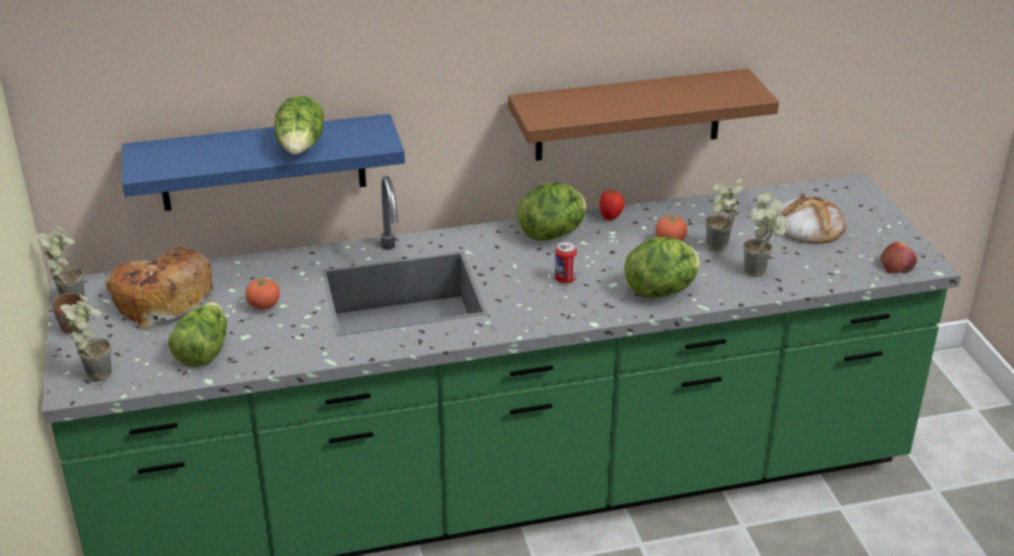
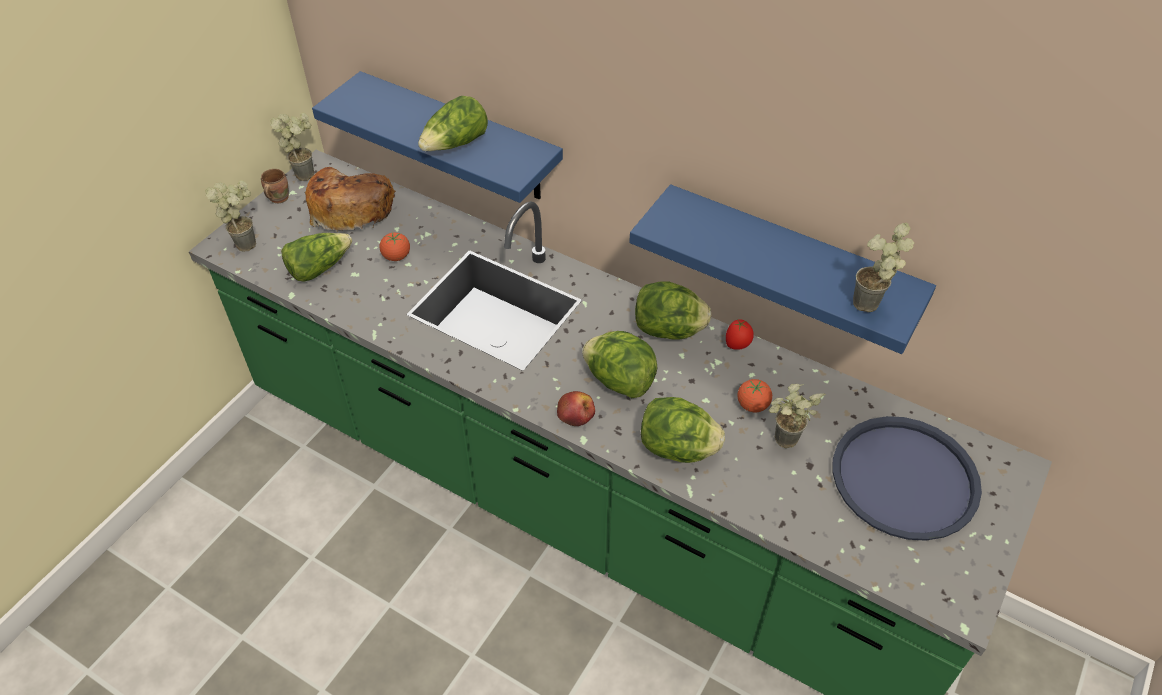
camera: 45 degrees right, 15 degrees up
brown shelf [508,69,779,161] -> blue shelf [629,184,936,354]
can [555,242,577,284] -> lettuce [582,331,657,398]
potted plant [743,191,787,277] -> potted plant moved to [853,222,915,312]
bread [775,194,846,244] -> blue tray [832,416,982,541]
apple [880,242,917,274] -> apple moved to [557,391,595,426]

